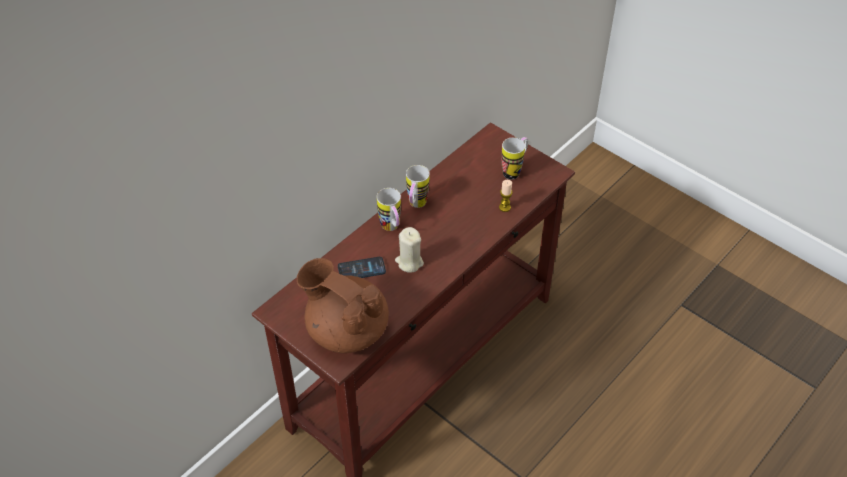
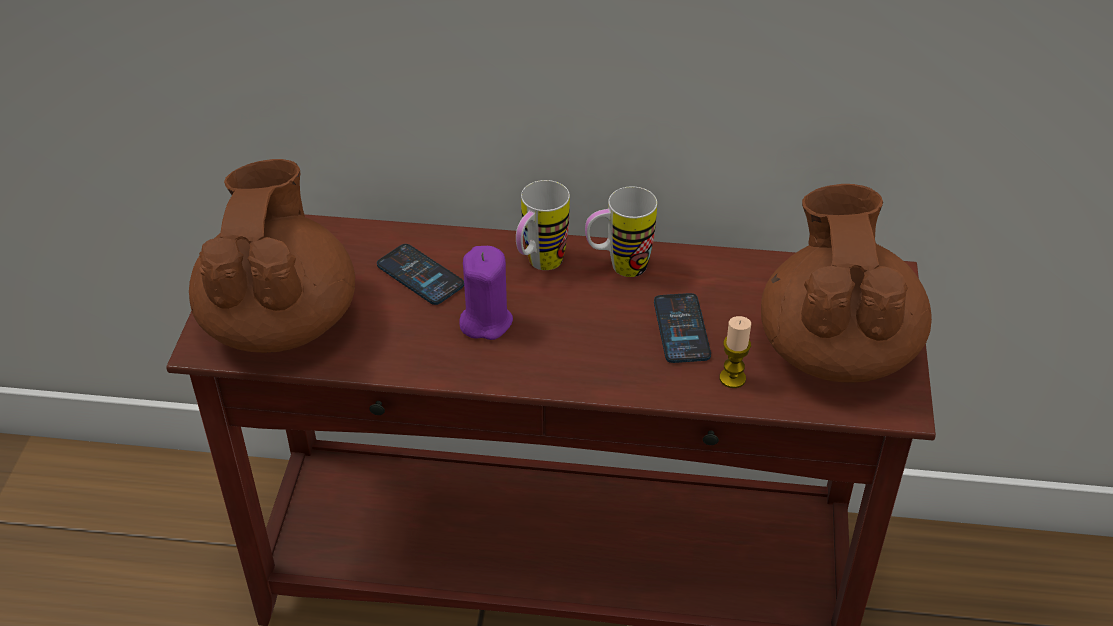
camera: 55 degrees right, 5 degrees down
beige candle [395,227,424,273] -> purple candle [459,246,513,340]
mug [501,137,528,180] -> brown teapot [761,184,932,383]
none -> phone [654,293,711,363]

